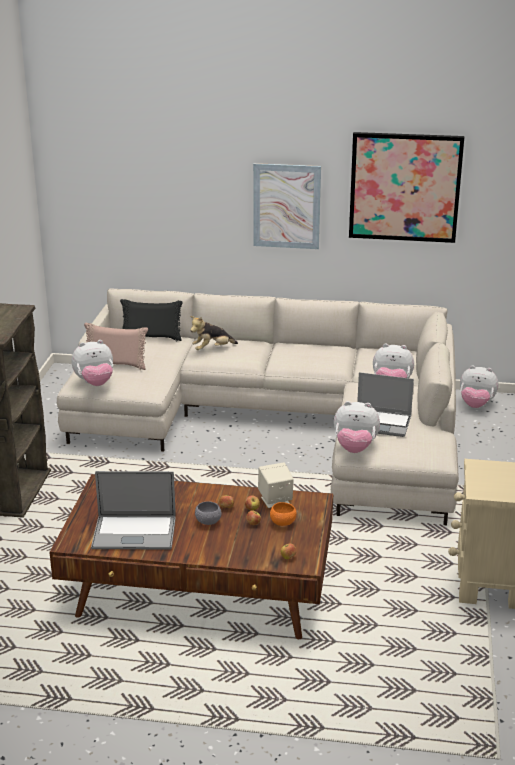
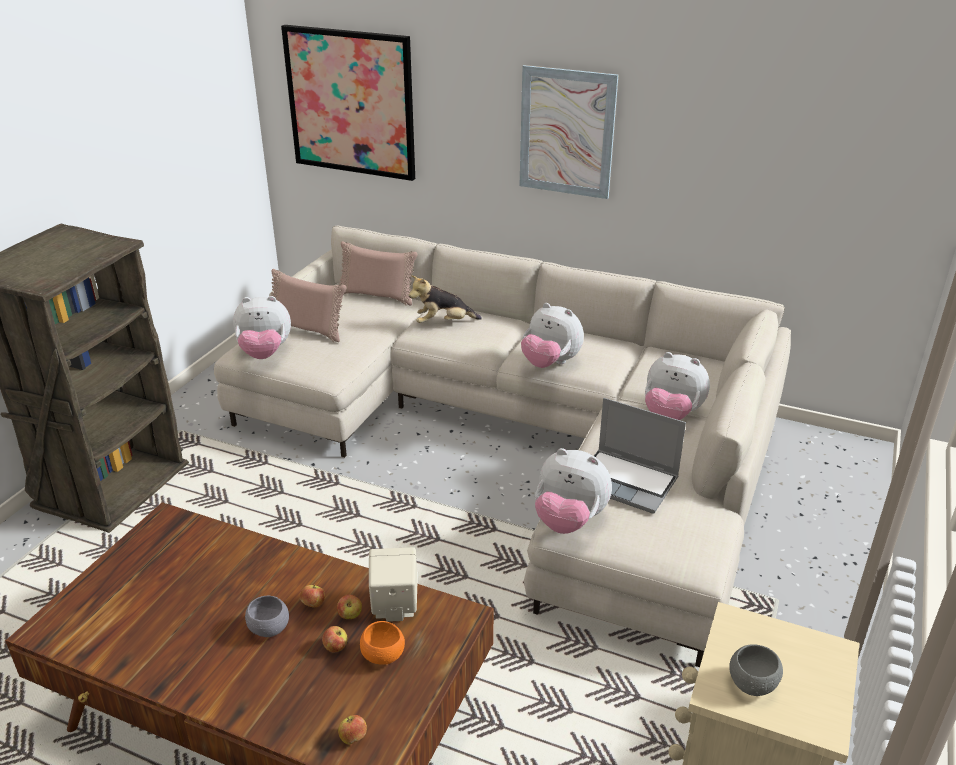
camera: 15 degrees right, 5 degrees up
laptop [91,471,176,550] -> none
black pillow [120,299,183,341] -> beige pillow [340,241,417,306]
picture [349,132,464,243] -> picture moved to [281,25,415,181]
plush toy [460,365,498,408] -> plush toy moved to [521,303,584,368]
none -> grey bowl [729,644,783,696]

